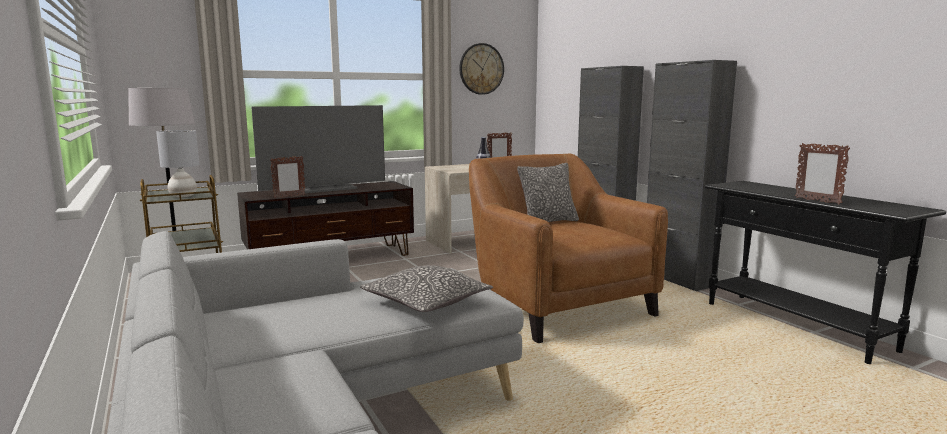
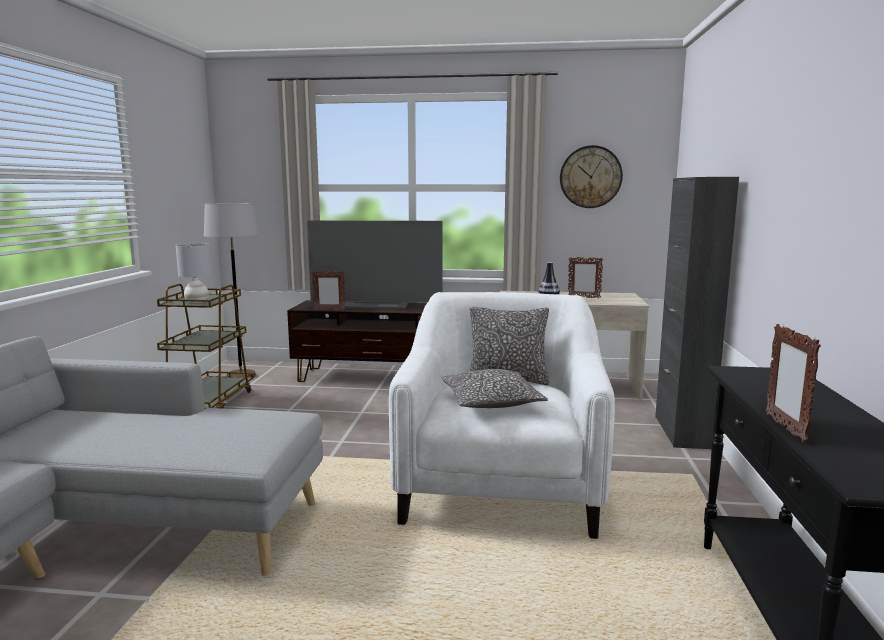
camera: 35 degrees right, 0 degrees up
pillow [359,265,493,312] -> pillow moved to [441,369,548,408]
brown armchair [469,154,668,343] -> white armchair [389,292,615,539]
black cabinet [647,60,737,291] -> none

